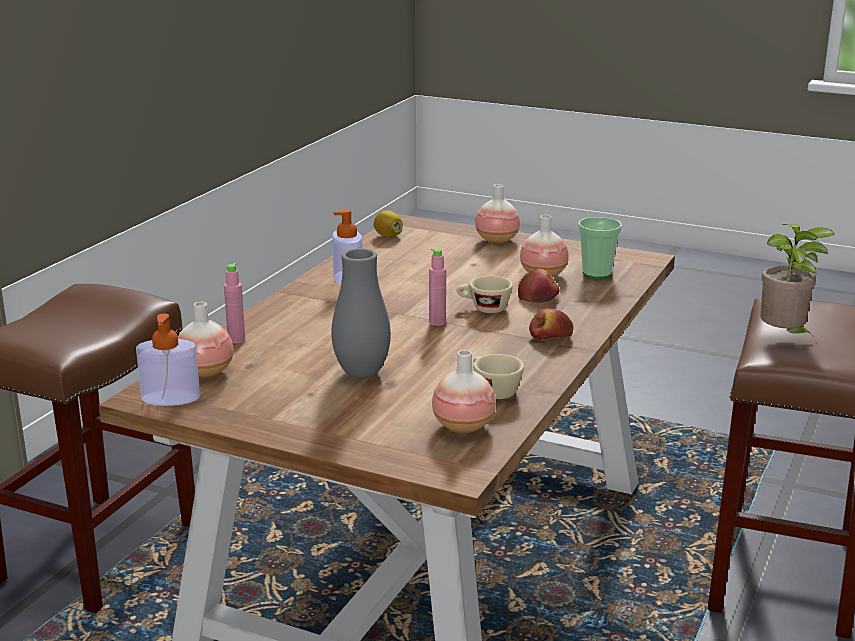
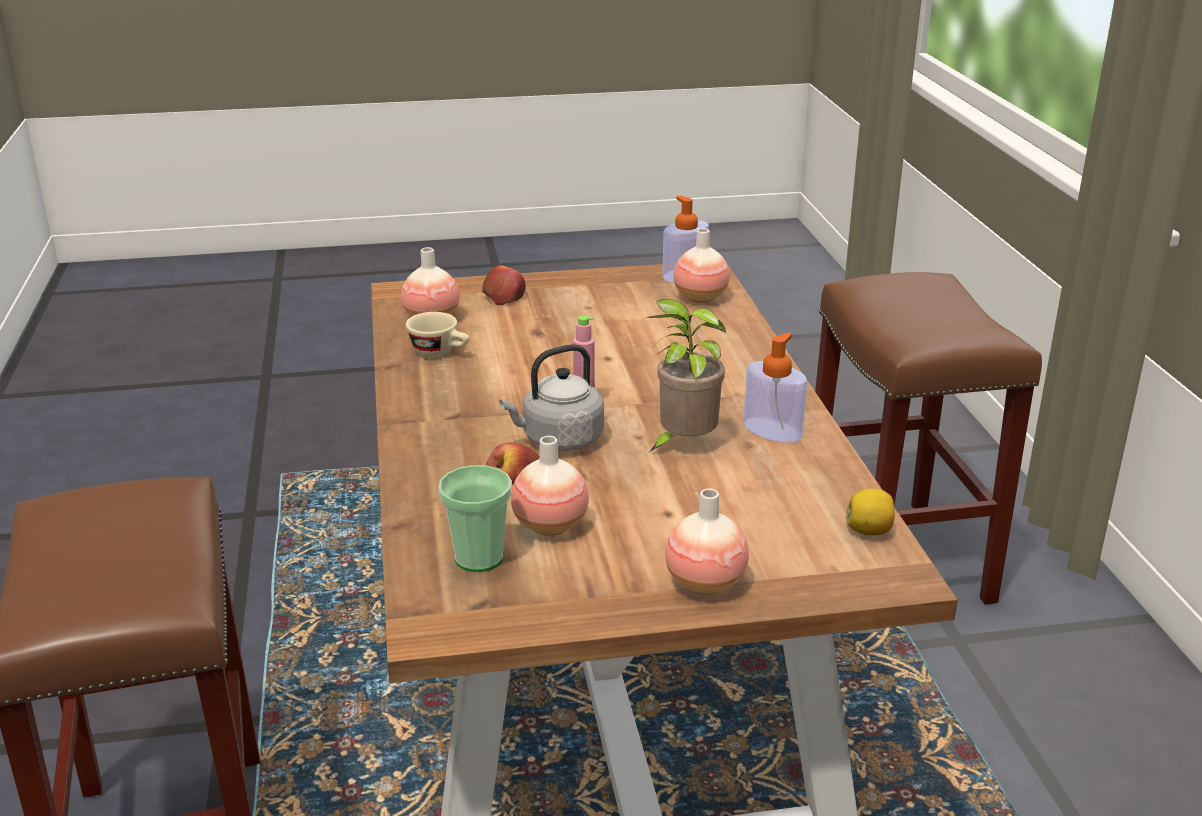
camera: 145 degrees right, 5 degrees up
pink bottle [224,263,245,343] -> none
grey vase [331,248,391,378] -> none
beige cup [456,276,513,313] -> grey kettle [499,344,604,451]
apple [529,308,573,340] -> apple moved to [482,266,526,305]
potted plant [760,224,835,339] -> potted plant moved to [646,299,726,451]

